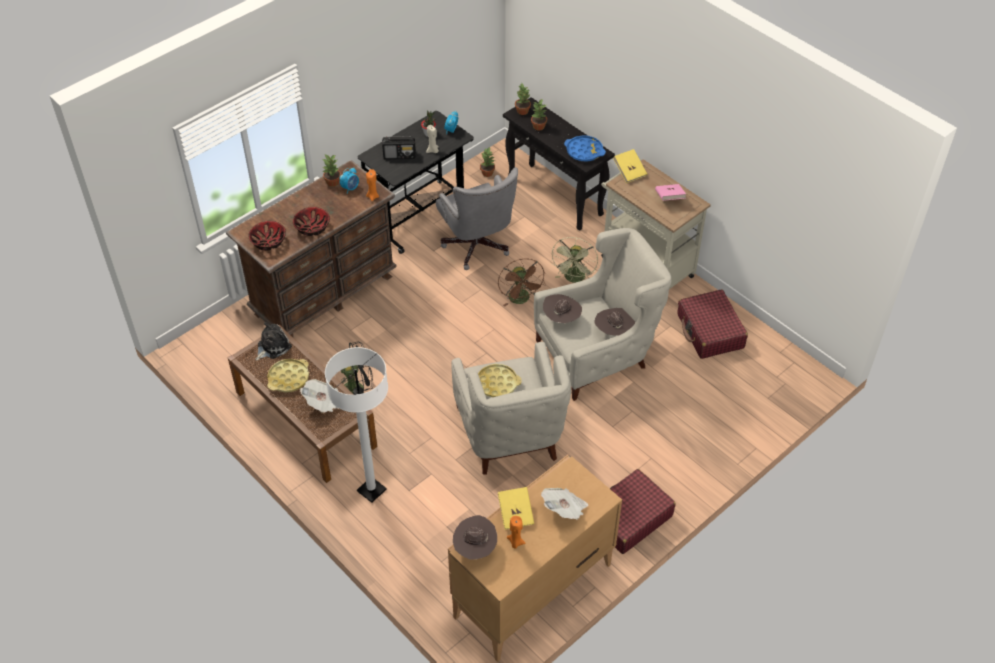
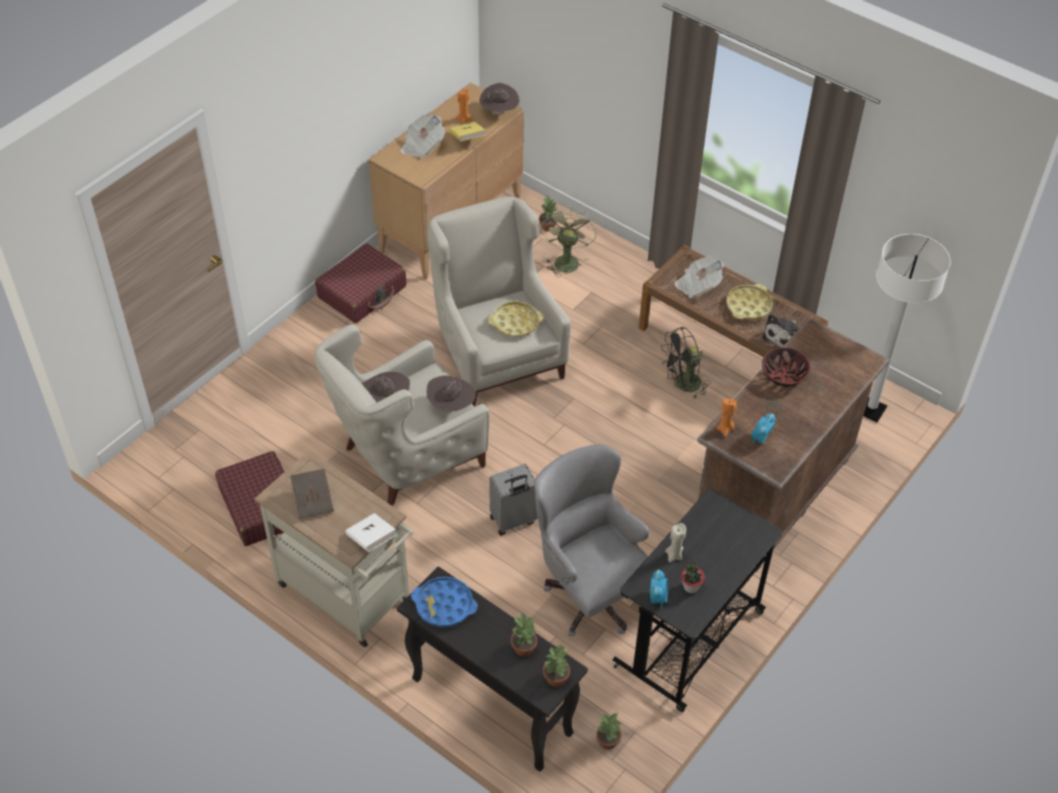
camera: 170 degrees right, 0 degrees up
bowl [248,221,286,251] -> none
potted plant [322,155,341,187] -> potted plant moved to [539,195,557,231]
white floor lamp [325,347,388,503] -> white floor lamp moved to [863,234,951,422]
radio [382,136,416,159] -> none
brown fan [498,259,545,307] -> grey suitcase [489,464,538,536]
green fan [551,237,598,283] -> green fan moved to [541,207,596,277]
yellow book [613,149,647,183] -> white book [345,513,398,552]
pink book [655,184,686,201] -> brown book [290,469,334,519]

